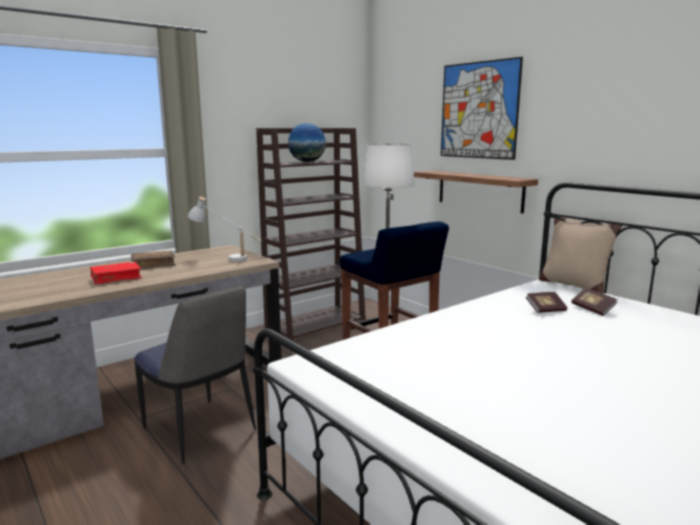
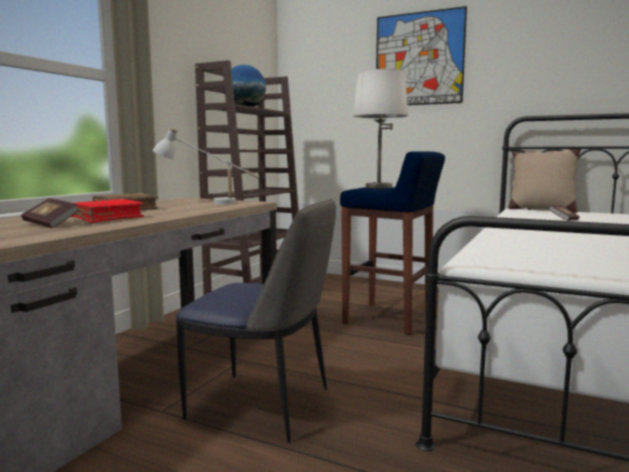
camera: 25 degrees left, 5 degrees down
shelf [414,171,538,214] -> none
book [572,288,618,316] -> book moved to [21,198,79,228]

